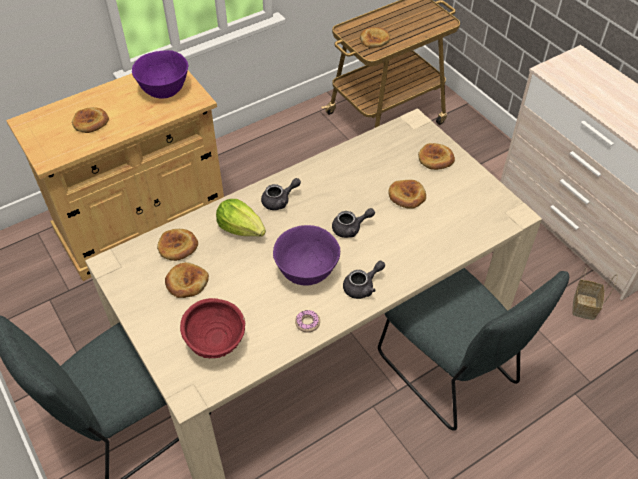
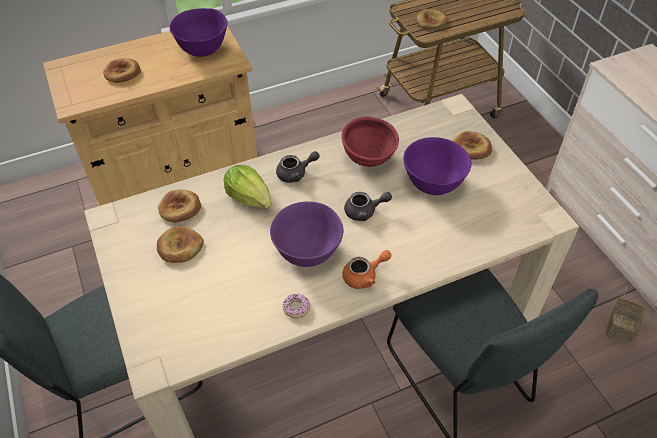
camera: 10 degrees right, 0 degrees up
red bowl [180,298,245,359] -> red bowl moved to [341,117,399,167]
grey teapot [343,261,385,299] -> orange teapot [342,250,391,289]
bread [388,180,426,209] -> purple bowl [403,137,472,195]

